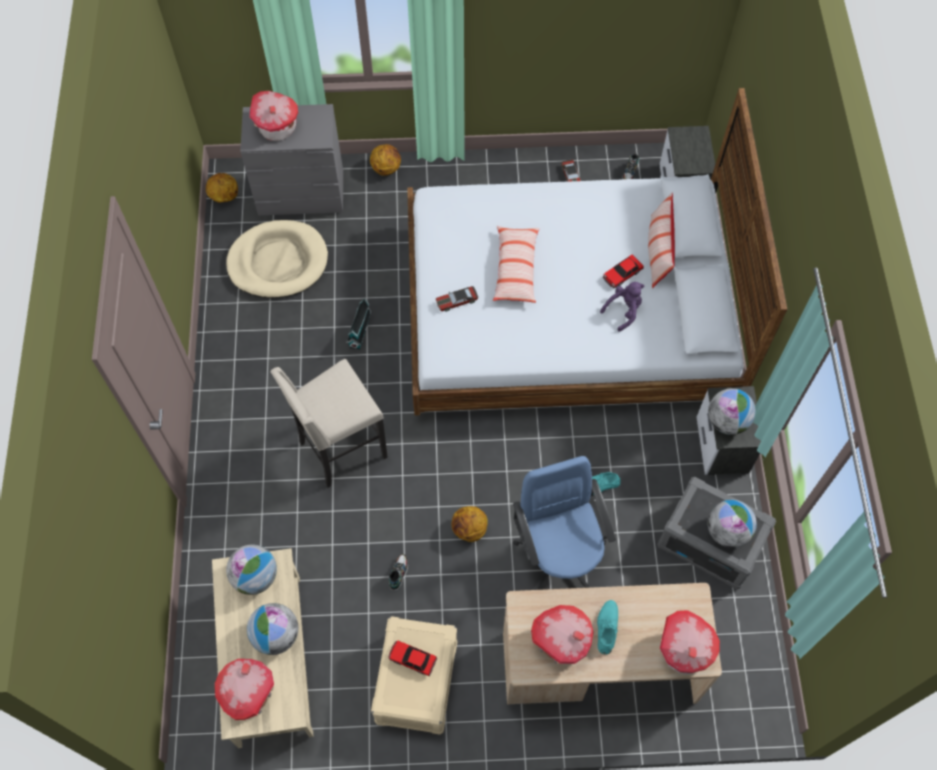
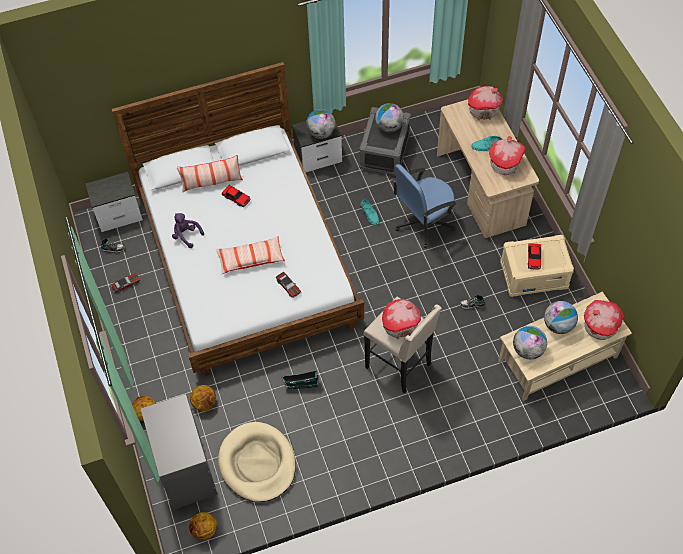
camera: 105 degrees left, 5 degrees down
toy house [249,91,298,141] -> toy house moved to [382,299,421,339]
basketball [452,506,488,542] -> basketball moved to [190,385,216,411]
purple plush toy [600,282,644,332] -> purple plush toy moved to [172,213,204,248]

